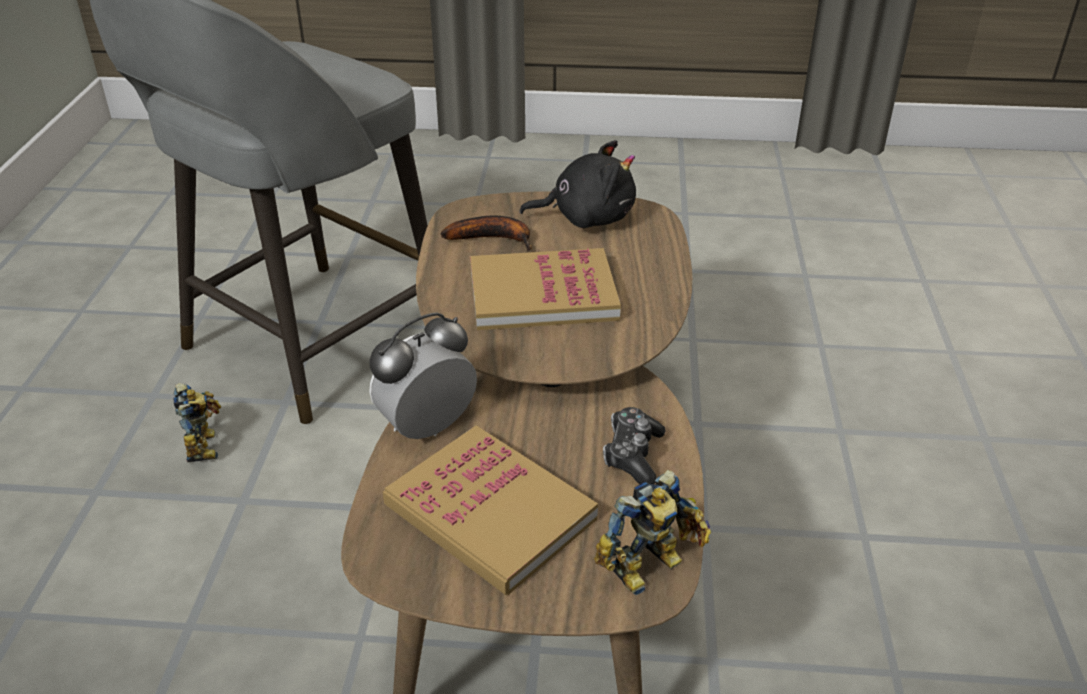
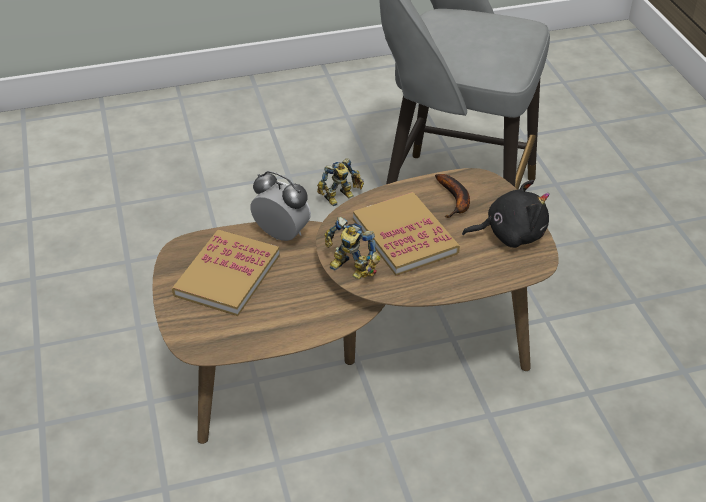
camera: 70 degrees right, 5 degrees up
black plush toy [519,140,636,228] -> black plush toy turned 75 degrees counterclockwise [462,180,550,248]
toy robot [594,470,711,595] -> toy robot moved to [325,217,381,279]
game controller [603,407,665,485] -> none

